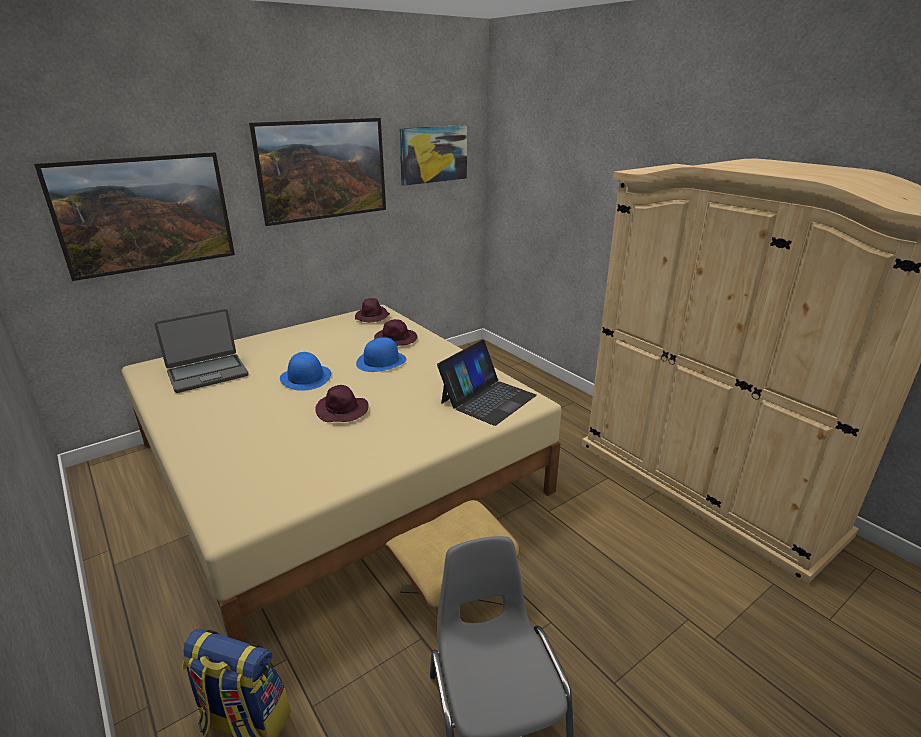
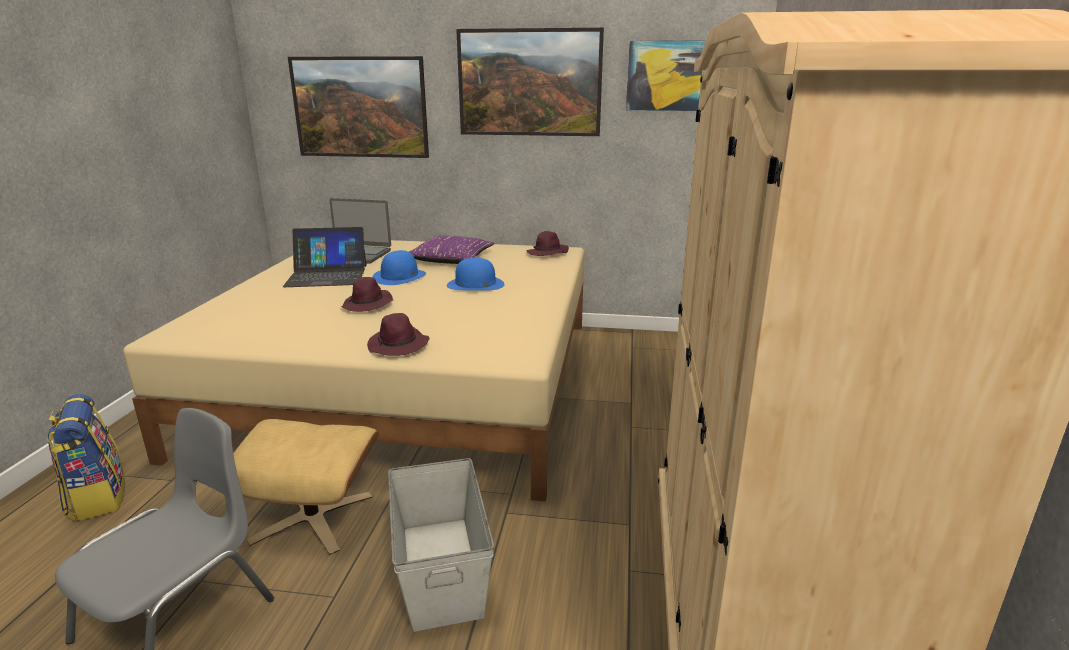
camera: 45 degrees right, 5 degrees down
purple hat [374,319,417,346] -> purple hat moved to [367,313,429,356]
laptop [437,340,537,426] -> laptop moved to [283,227,367,287]
none -> grey storage box [388,458,494,632]
none -> purple pillow [409,235,495,264]

